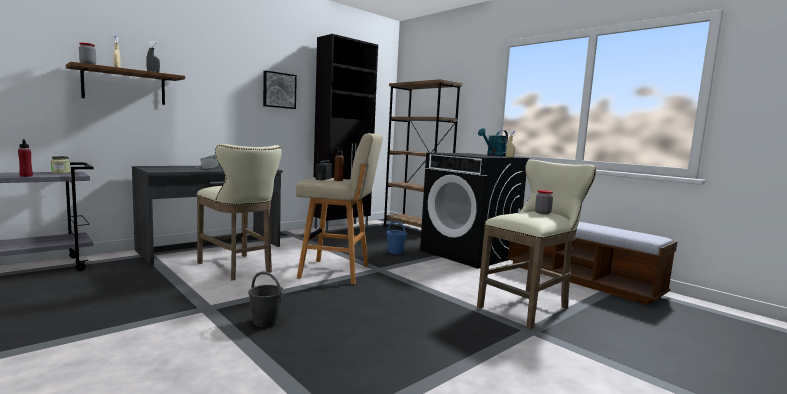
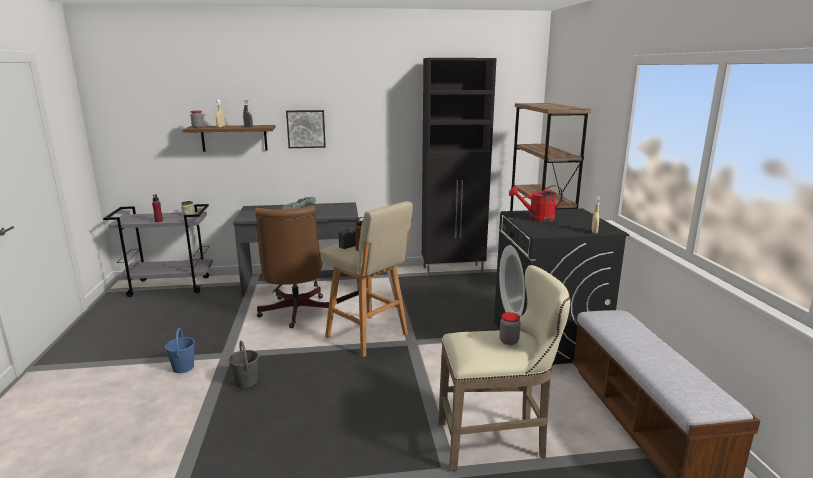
camera: 35 degrees right, 10 degrees up
beige stool [197,144,282,280] -> brown office chair [255,206,329,328]
picture [263,70,297,109] -> picture moved to [286,110,326,148]
blue bucket [386,221,407,254] -> blue bucket moved to [165,328,195,373]
turquoise watering can [478,128,508,157] -> none
none -> red watering can [509,185,563,222]

